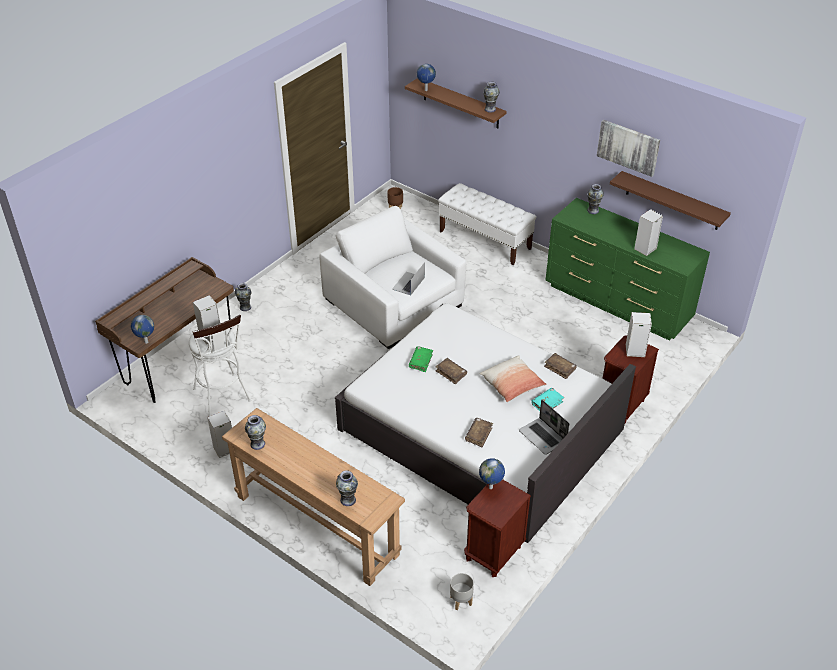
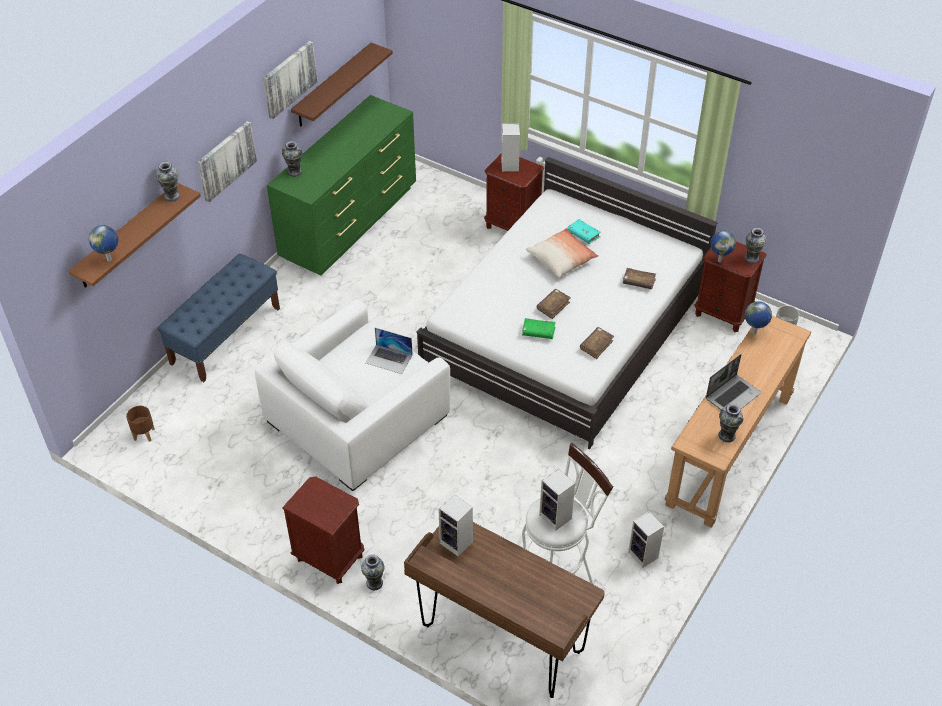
camera: 95 degrees left, 5 degrees up
globe [131,315,154,344] -> globe moved to [745,301,772,334]
vase [336,470,358,506] -> vase moved to [745,228,766,264]
white bench [438,183,537,265] -> blue bench [157,254,280,382]
laptop [519,400,569,455] -> laptop moved to [706,354,761,410]
brown book [544,353,577,379] -> brown book moved to [580,327,614,359]
speaker [634,209,663,256] -> speaker moved to [438,494,473,557]
none -> picture [198,121,257,202]
none -> brown nightstand [282,476,364,584]

